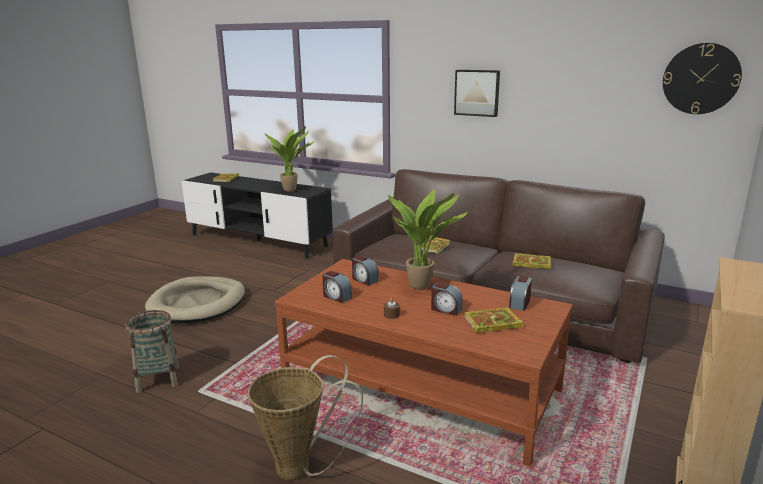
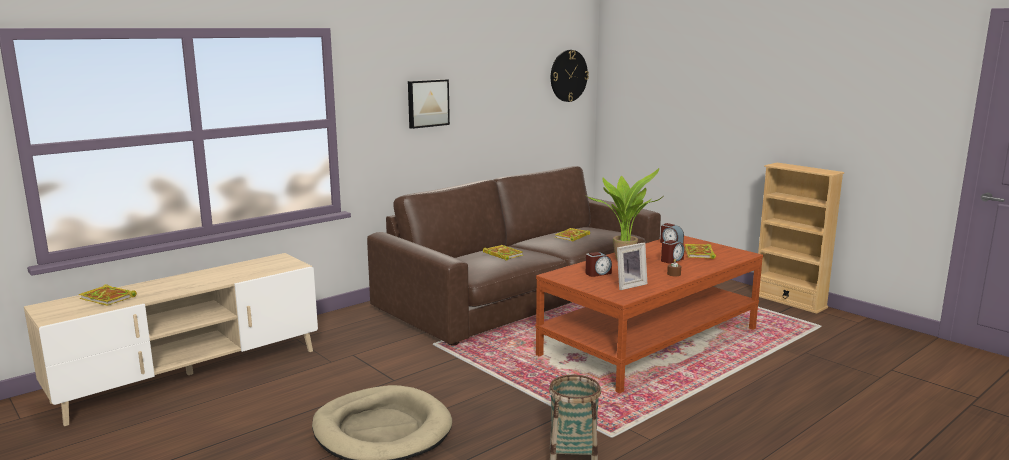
camera: 70 degrees left, 5 degrees down
black tv stand [182,172,333,258] -> beige tv stand [24,253,318,426]
basket [248,355,363,480] -> none
potted plant [265,126,315,192] -> none
alarm clock [322,271,352,303] -> picture frame [617,242,647,290]

